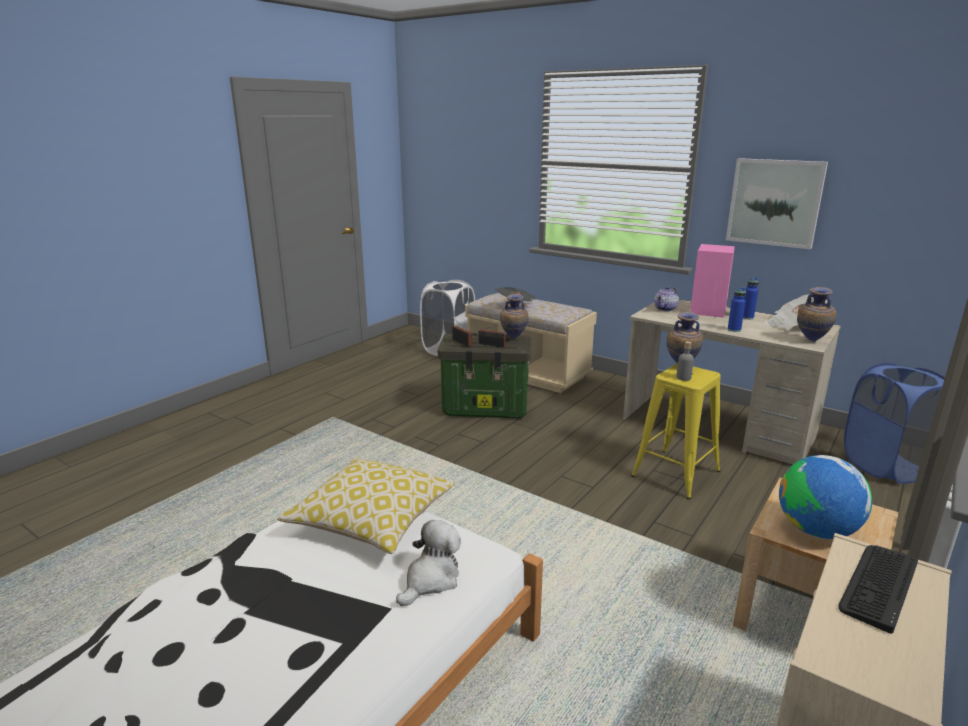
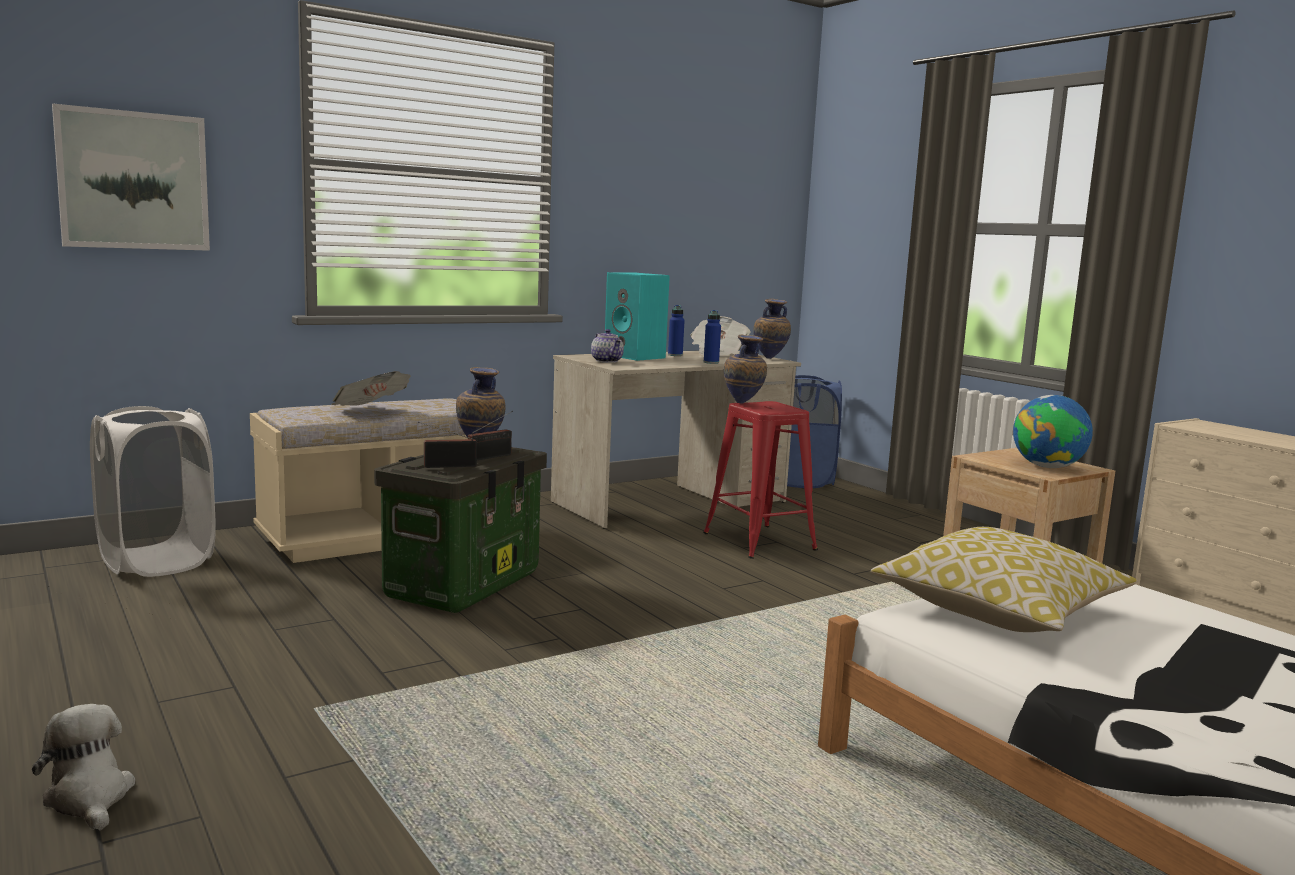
camera: 70 degrees left, 10 degrees down
plush toy [396,520,461,606] -> plush toy moved to [32,704,135,831]
yellow stool [631,363,721,499] -> red stool [703,401,818,559]
grey bottle [676,341,694,381] -> none
pink speaker [690,244,735,318] -> turquoise speaker [605,272,670,361]
picture [726,158,828,249] -> picture moved to [52,104,210,251]
keyboard [838,545,918,634] -> none

